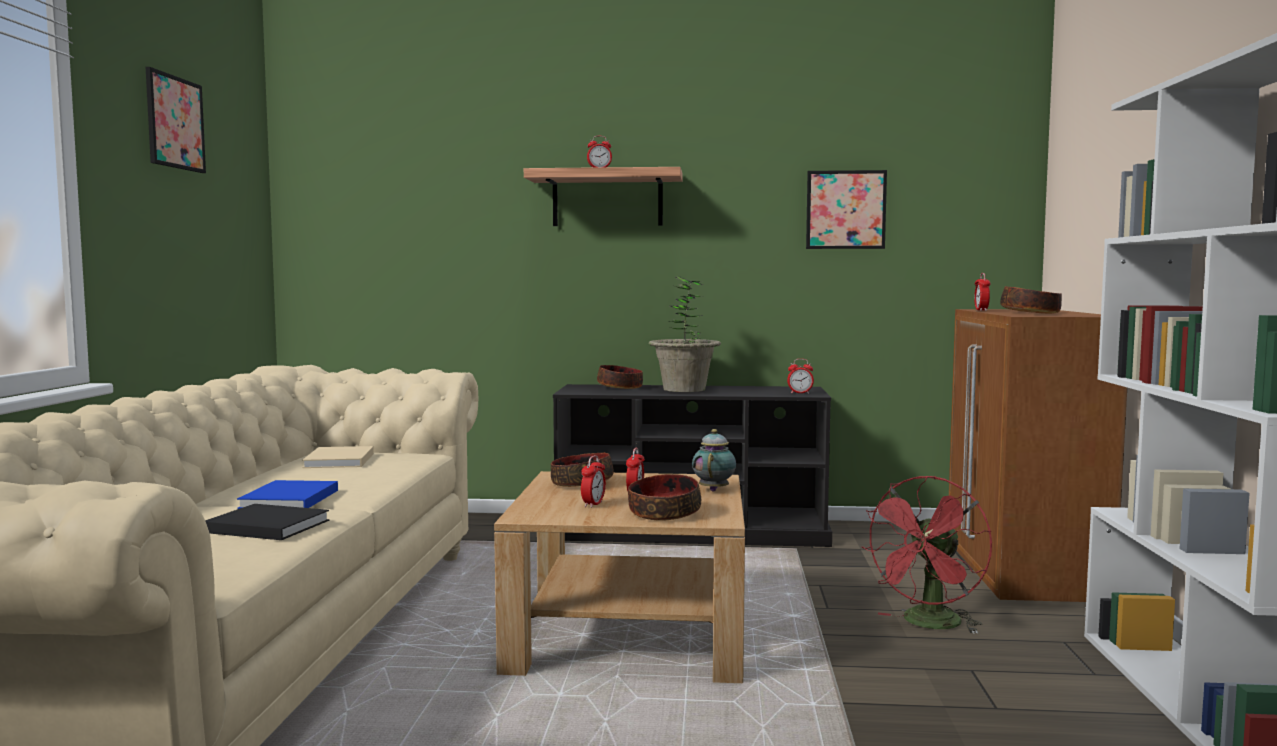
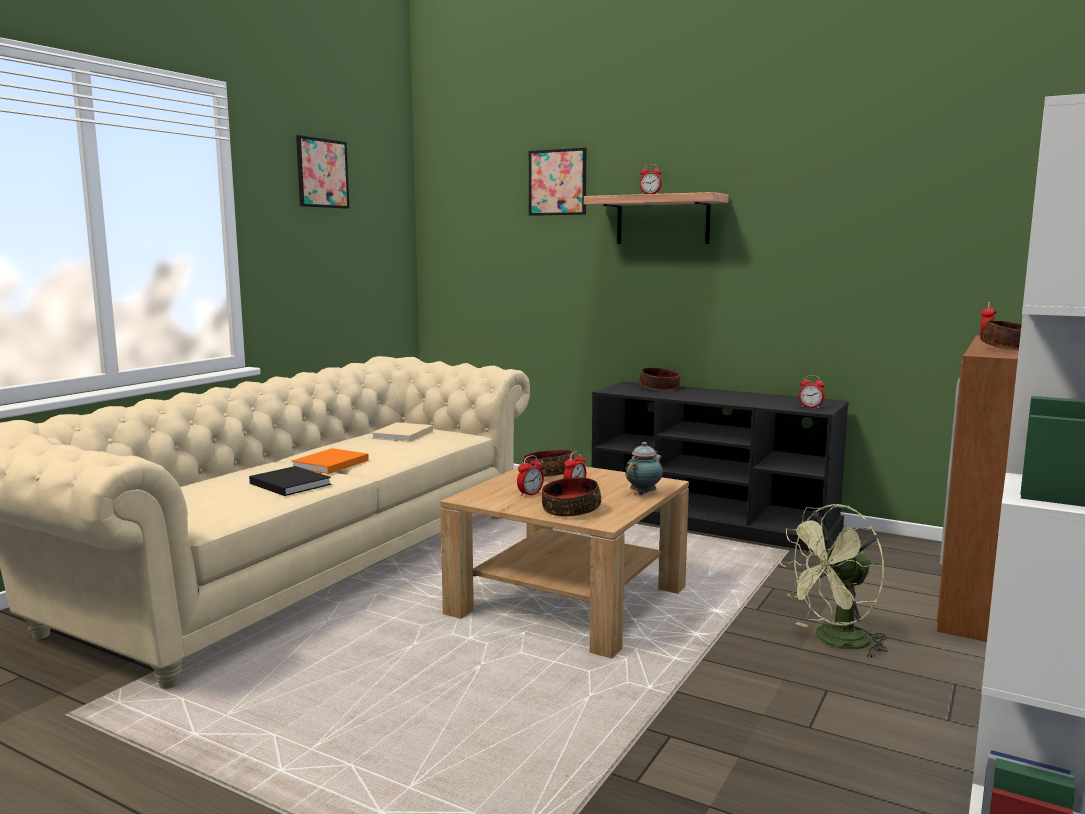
camera: 25 degrees right, 5 degrees up
blue book [237,480,338,509] -> orange book [291,448,369,474]
potted plant [649,277,721,392] -> none
picture [806,170,887,249] -> picture moved to [529,148,586,216]
red fan [862,476,992,634] -> green fan [779,504,888,659]

